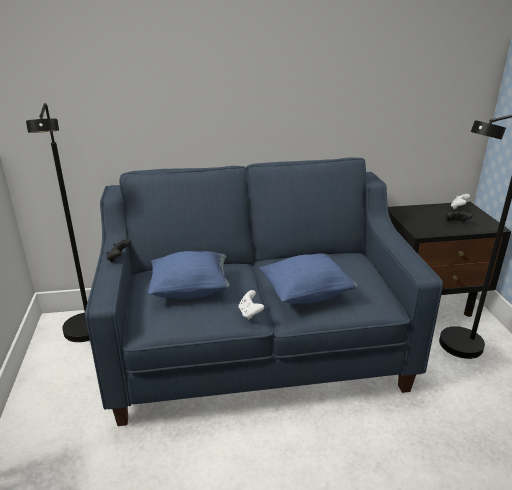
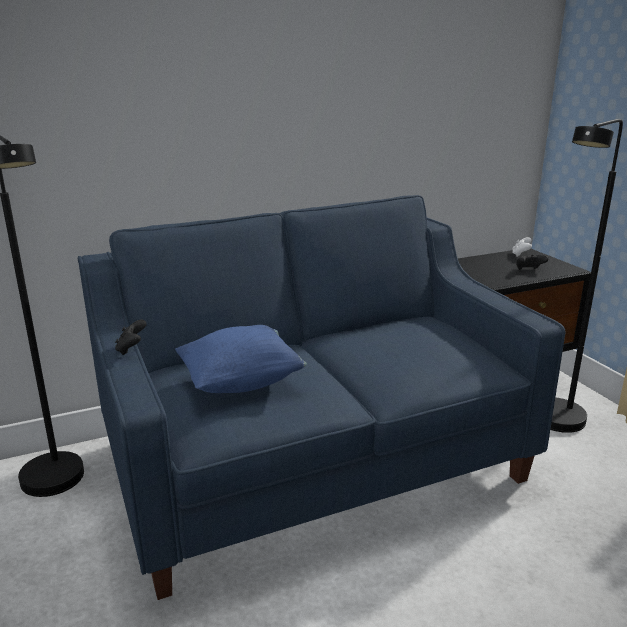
camera: 15 degrees left, 5 degrees down
white game controller [239,290,264,319] -> none
blue pillow [259,253,358,304] -> none

